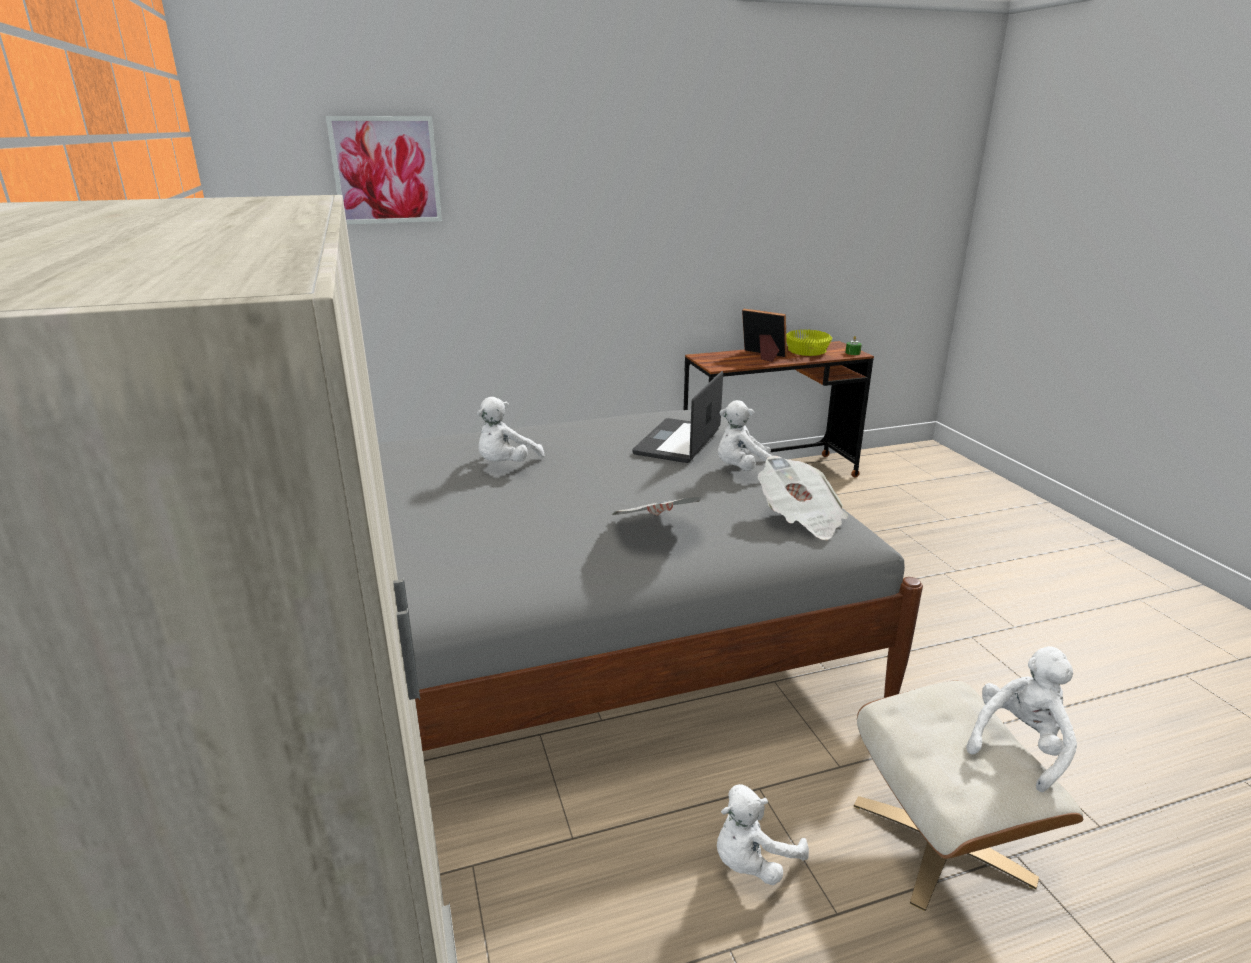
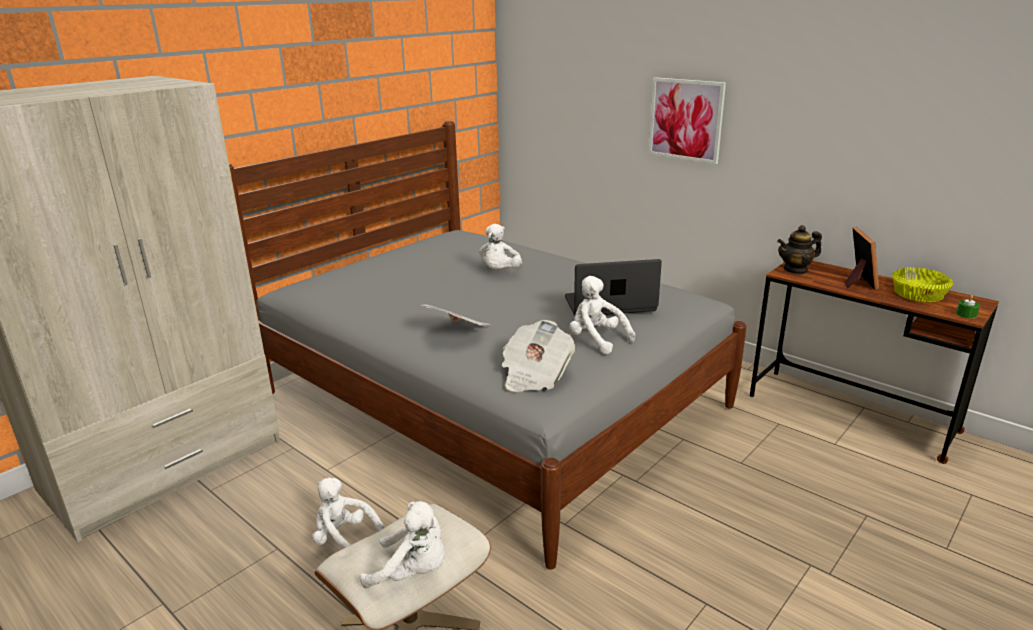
camera: 60 degrees right, 0 degrees up
picture [326,116,442,224] -> picture moved to [649,77,726,164]
white plush toy [477,397,544,462] -> white plush toy turned 75 degrees counterclockwise [479,224,522,269]
none -> teapot [777,225,822,274]

